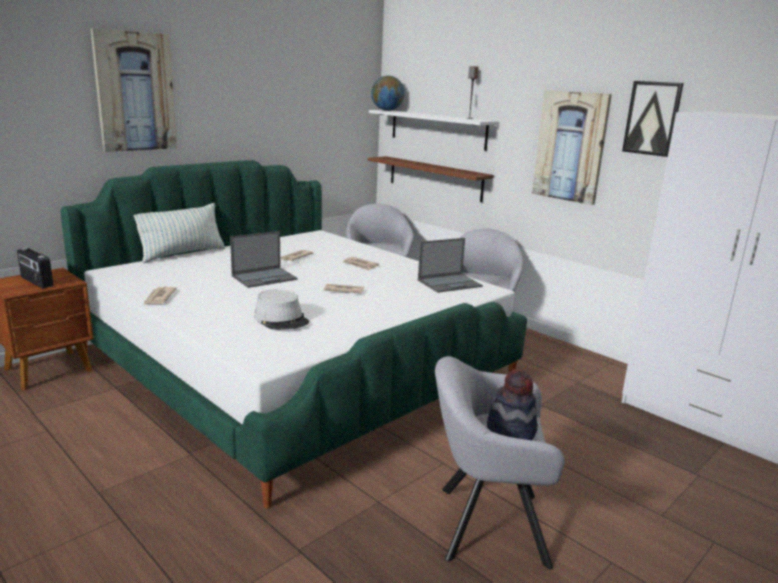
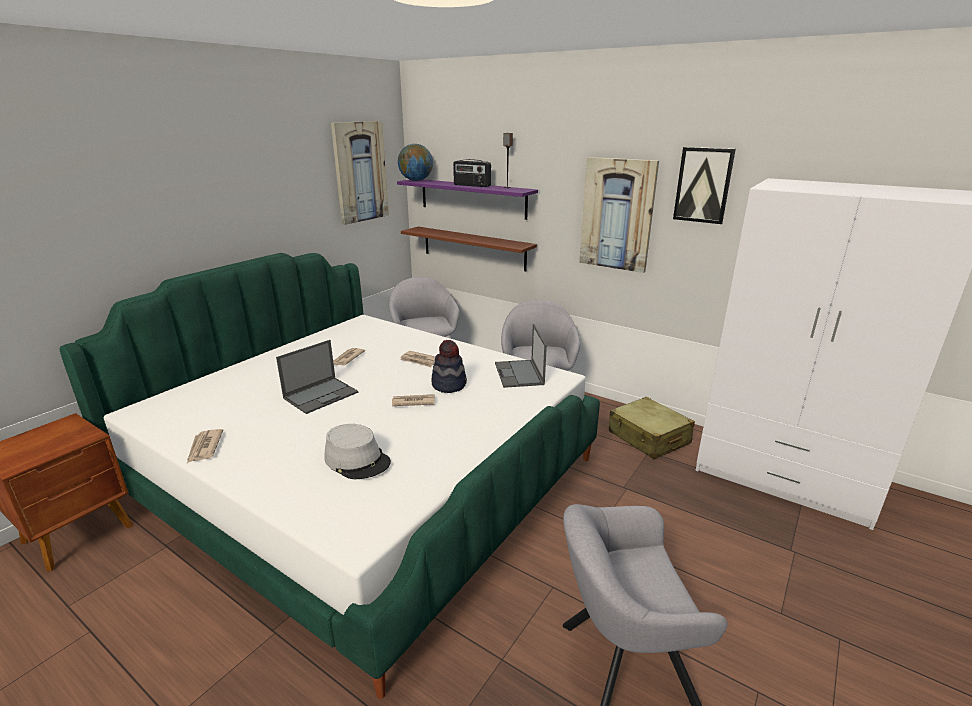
camera: 10 degrees left, 5 degrees up
radio [17,248,53,288] -> radio moved to [453,159,491,187]
picture [90,28,177,152] -> picture moved to [331,121,389,225]
pillow [134,203,225,263] -> none
white shelf [369,110,498,151] -> purple shelf [397,179,538,220]
laptop [418,238,483,293] -> laptop turned 120 degrees clockwise [495,324,547,388]
hat [487,369,538,440] -> hat moved to [432,340,467,393]
none -> beige suitcase [609,397,695,459]

